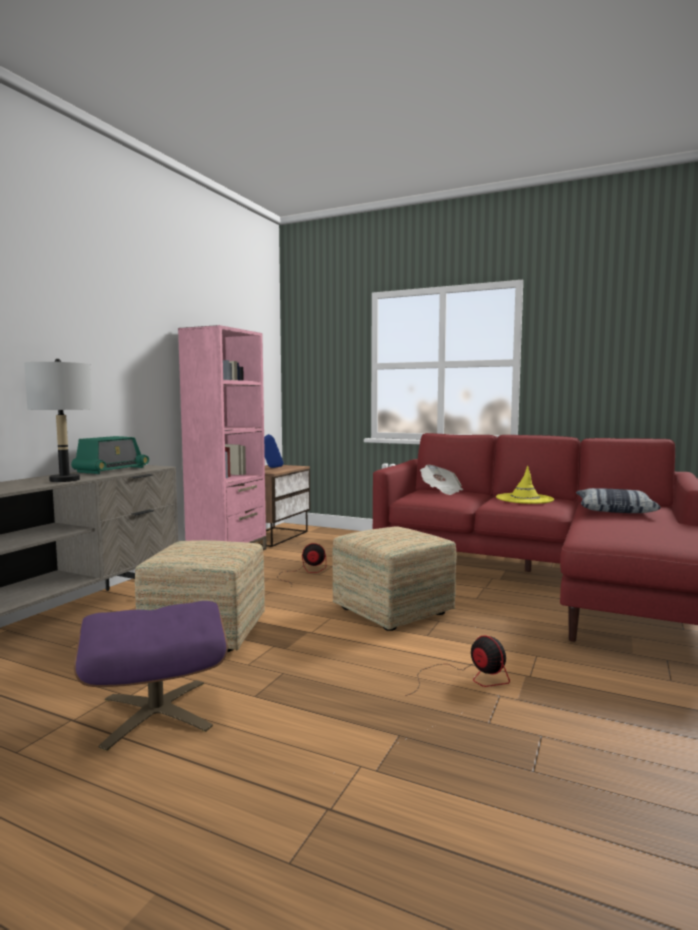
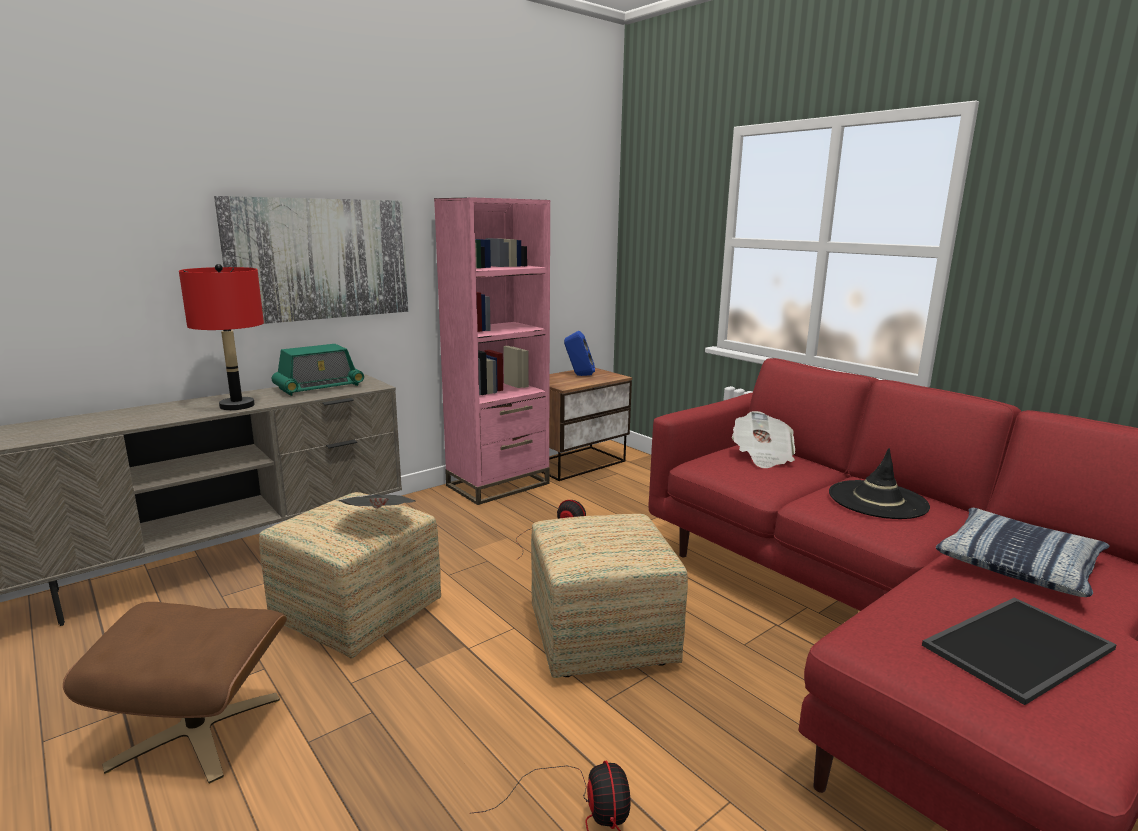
camera: 25 degrees right, 10 degrees up
grey table lamp [24,359,92,482] -> red table lamp [179,264,264,410]
purple ottoman [74,601,228,751] -> brown ottoman [63,602,287,784]
yellow hat [496,466,554,504] -> black hat [829,448,930,519]
none -> picture [214,196,408,324]
none -> newspaper [337,494,415,509]
none -> tray [922,598,1117,705]

